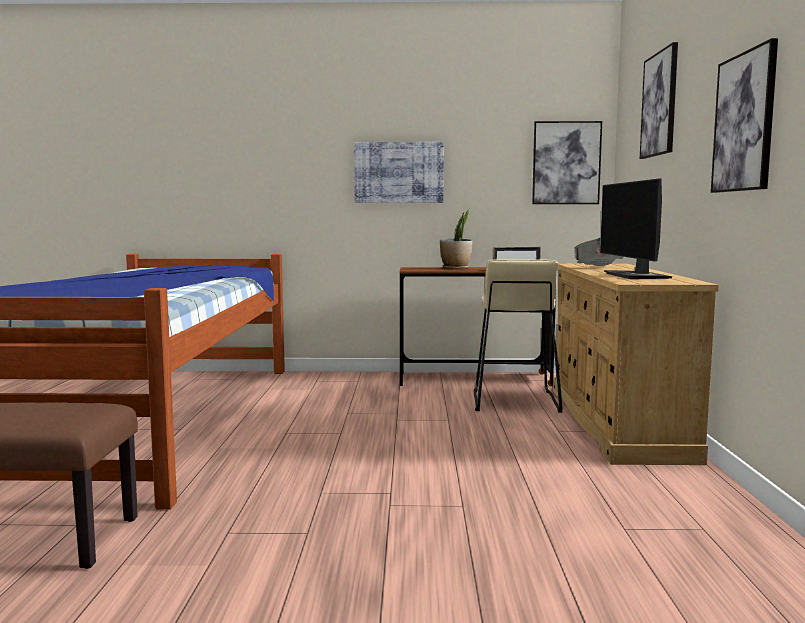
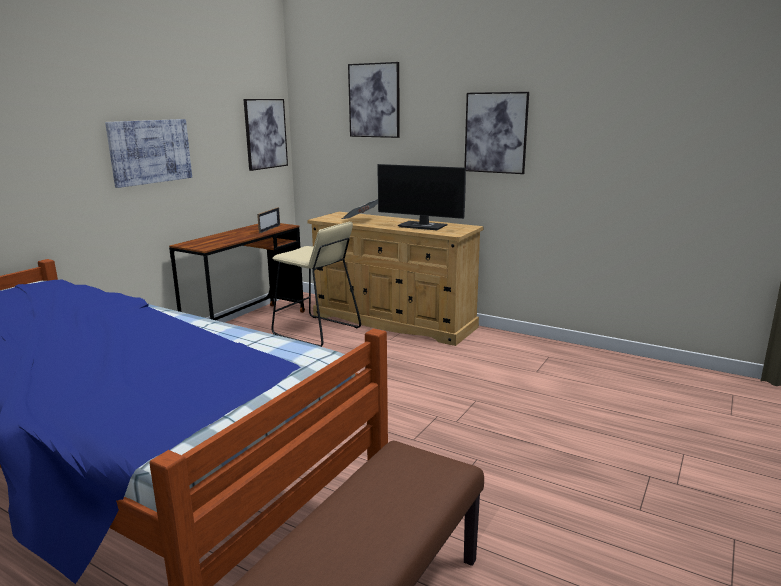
camera: 60 degrees left, 10 degrees up
potted plant [440,208,473,270] -> none

